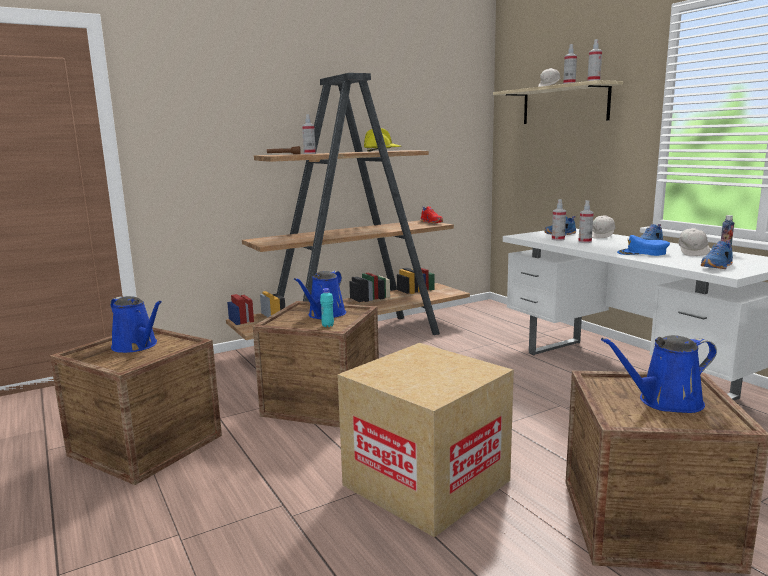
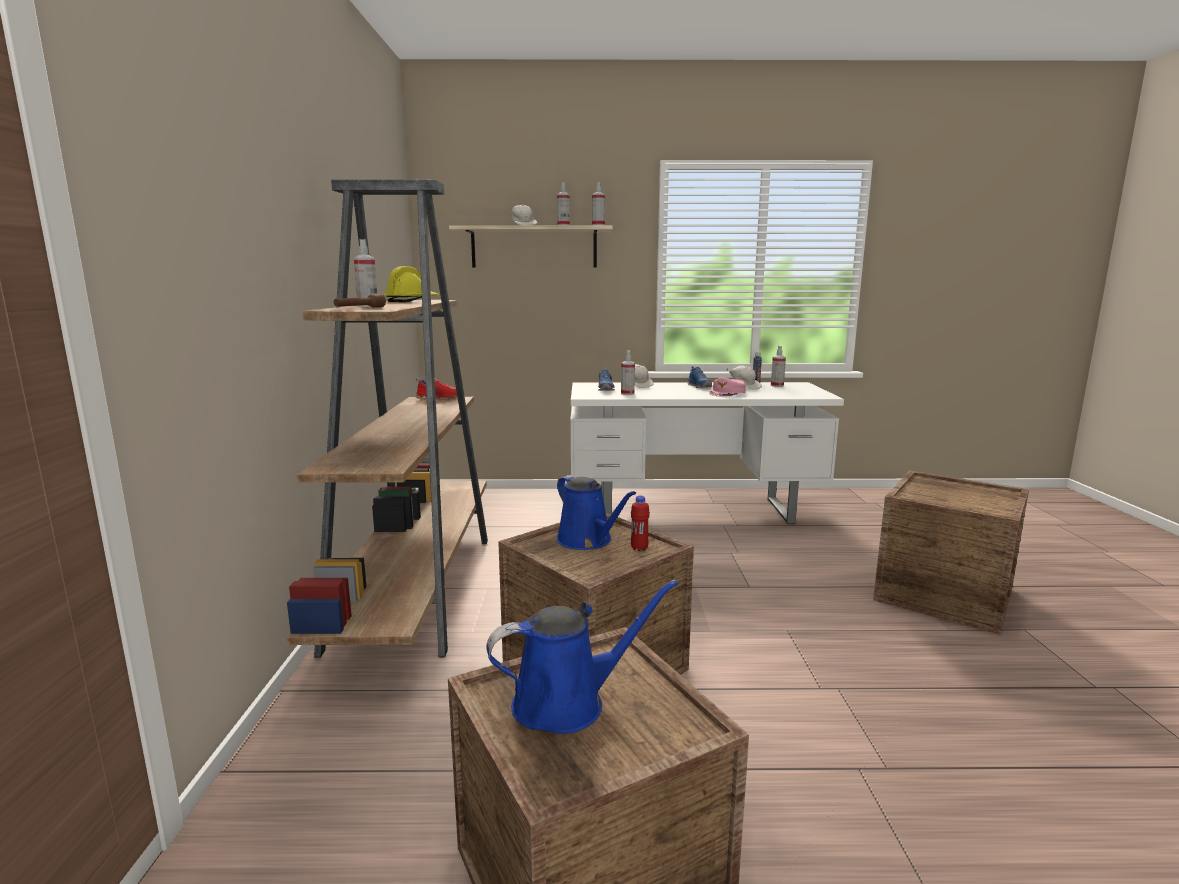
camera: 60 degrees left, 0 degrees up
turquoise bottle [320,288,334,327] -> red bottle [631,495,650,551]
cardboard box [337,343,514,538] -> none
spray bottle [578,200,594,243] -> spray bottle moved to [771,346,786,387]
blue watering can [601,335,717,413] -> none
blue cap [617,235,670,256] -> pink cap [709,377,746,397]
blue shoe [701,241,733,269] -> none

